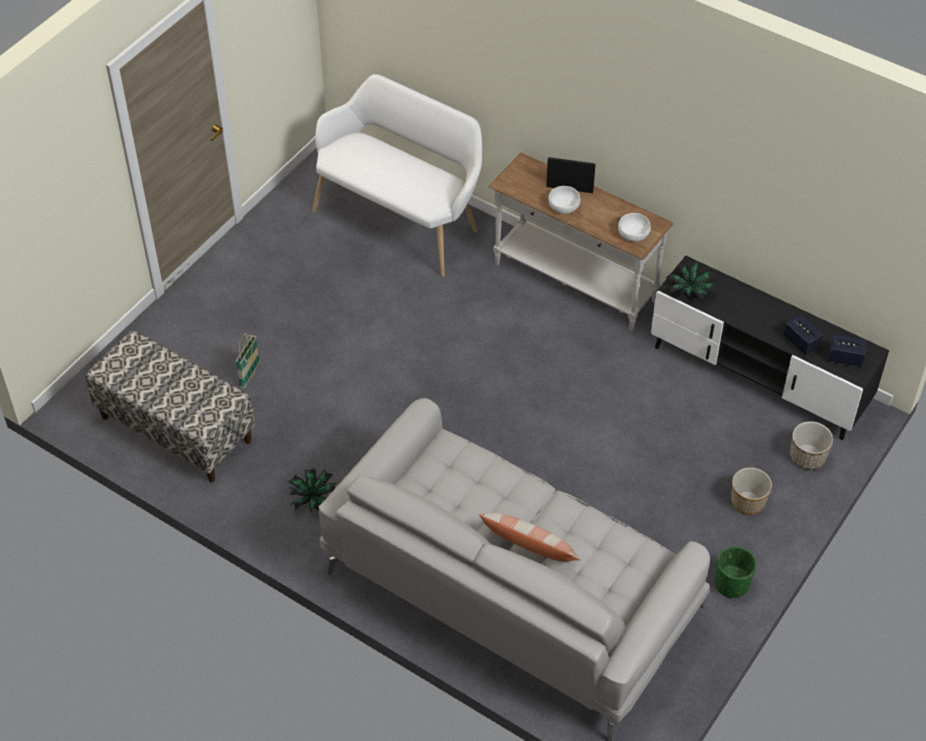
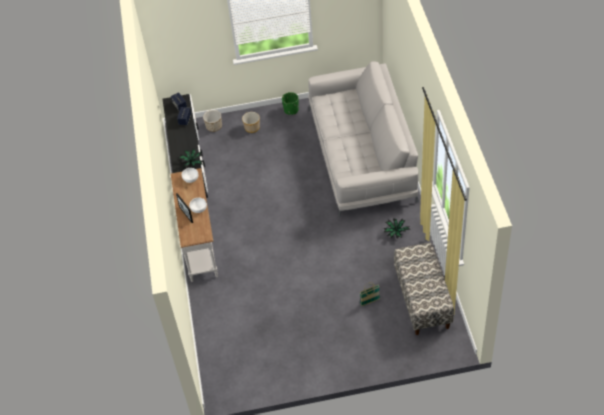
camera: 130 degrees left, 0 degrees up
white bench [312,74,482,277] -> none
pillow [479,513,581,562] -> none

